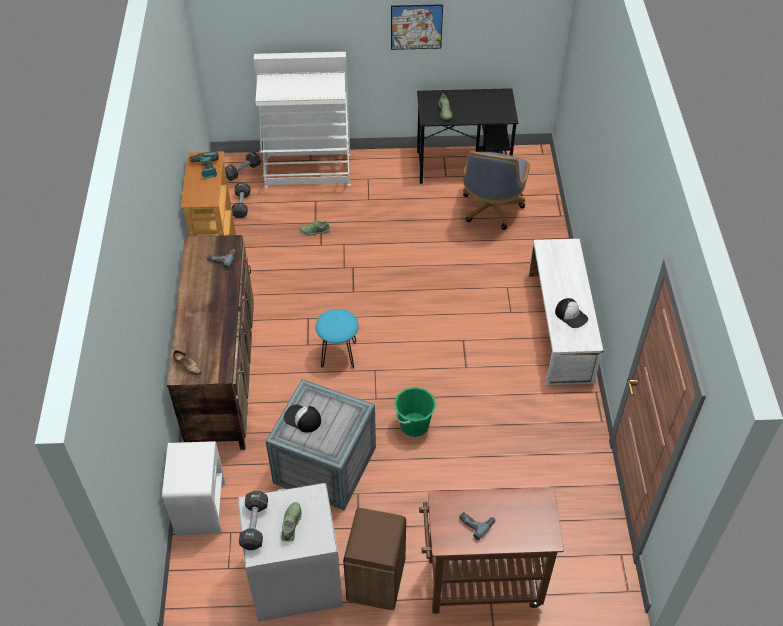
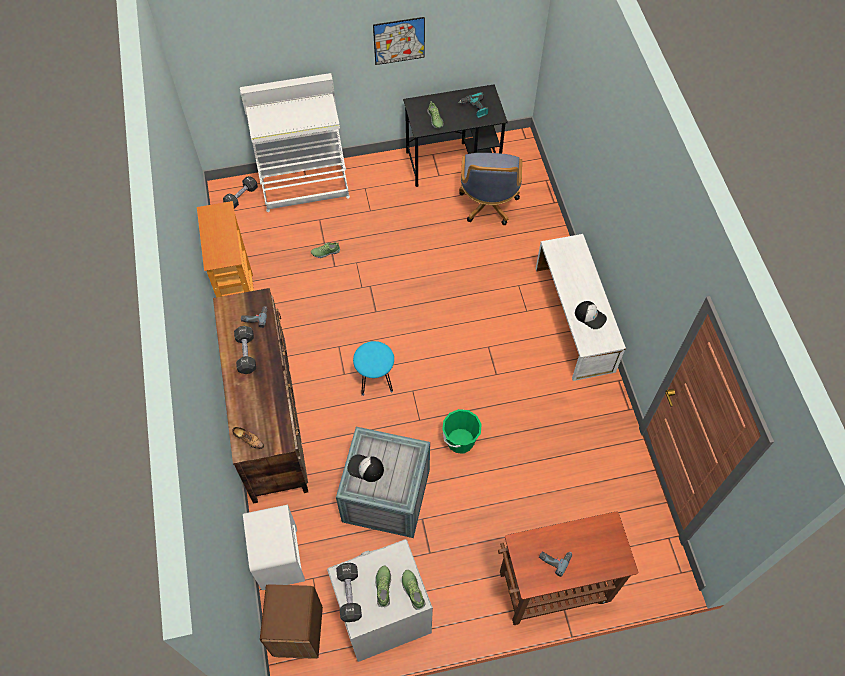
camera: 10 degrees left, 10 degrees up
power drill [187,151,219,179] -> power drill moved to [458,92,489,118]
black dumbbell [232,182,251,218] -> black dumbbell moved to [234,326,256,374]
brown trash can [343,508,406,610] -> brown trash can moved to [260,585,323,659]
none -> shoe [402,570,426,610]

